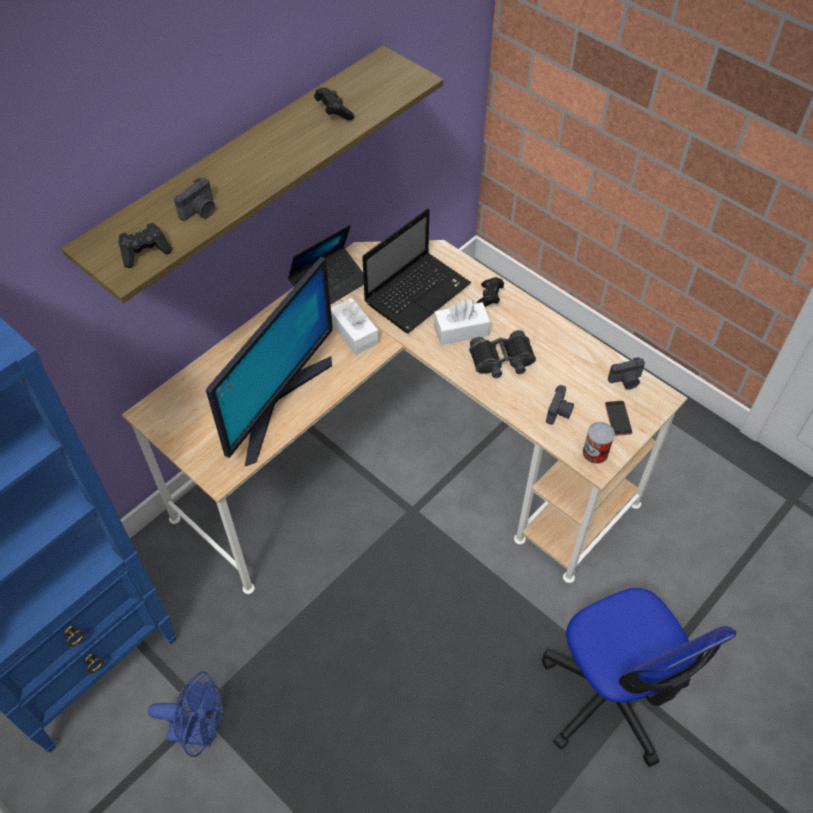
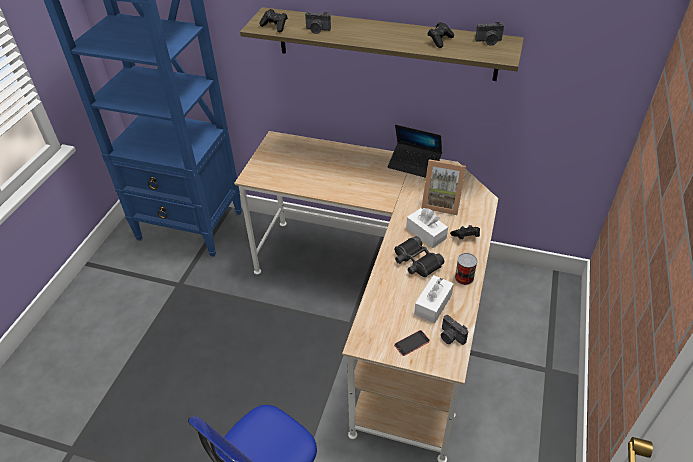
camera: 65 degrees right, 10 degrees down
blue fan [148,672,223,757] -> none
monitor [206,257,333,466] -> none
white tissue box [331,298,379,355] -> white tissue box moved to [414,275,454,323]
laptop [362,208,471,333] -> picture frame [422,159,466,215]
camera [546,385,574,425] -> camera moved to [475,22,504,45]
can [582,422,615,464] -> can moved to [455,253,477,285]

